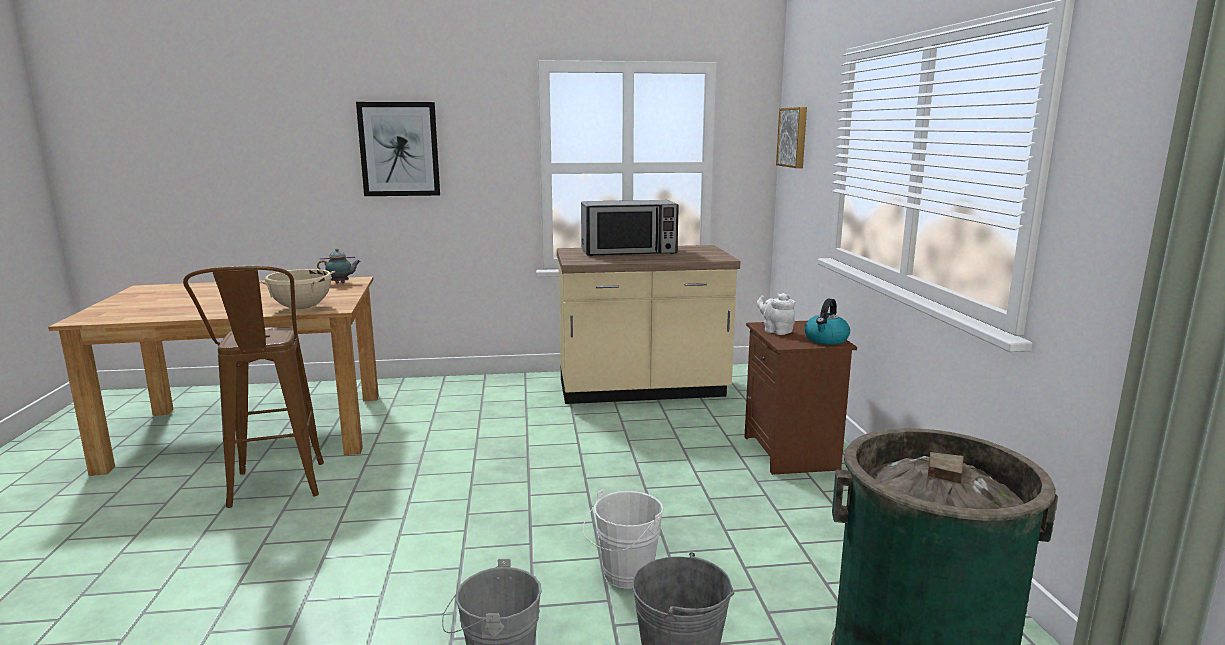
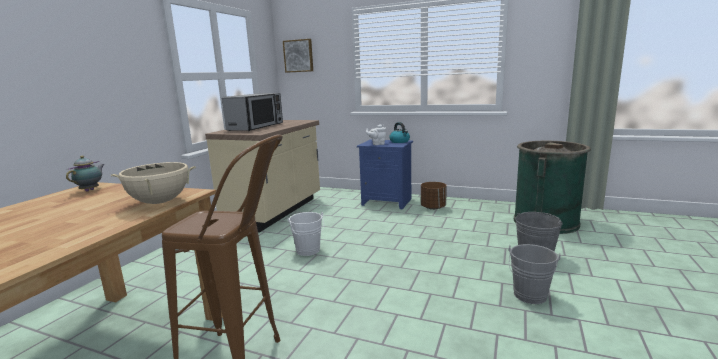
camera: 60 degrees left, 0 degrees up
picture [356,102,440,196] -> none
white bucket [583,489,664,589] -> white bucket moved to [287,212,324,256]
brown nightstand [745,321,857,475] -> blue nightstand [357,140,413,209]
none -> brown planter [421,182,447,210]

